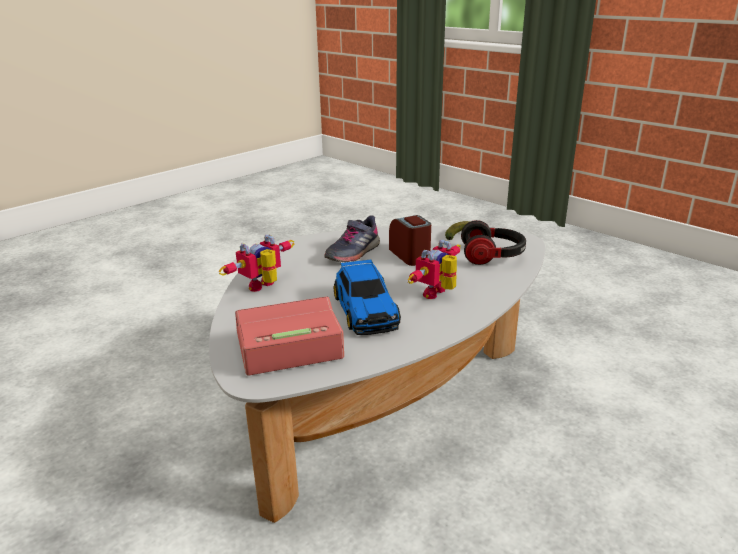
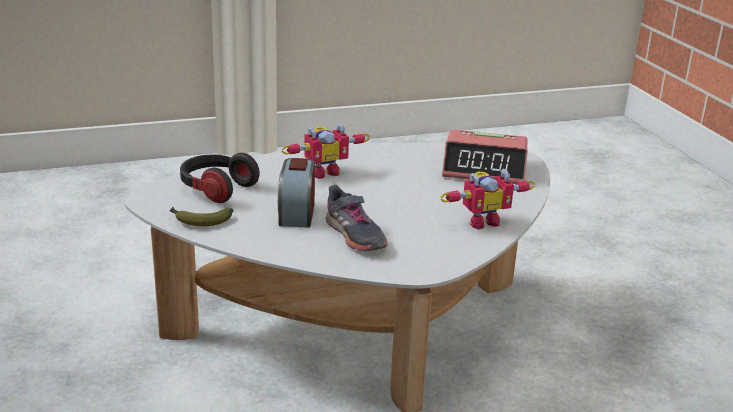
camera: 155 degrees left, 0 degrees up
grey shoe [324,215,380,262] -> grey shoe turned 90 degrees clockwise [326,185,388,251]
toy car [333,260,401,335] -> none

